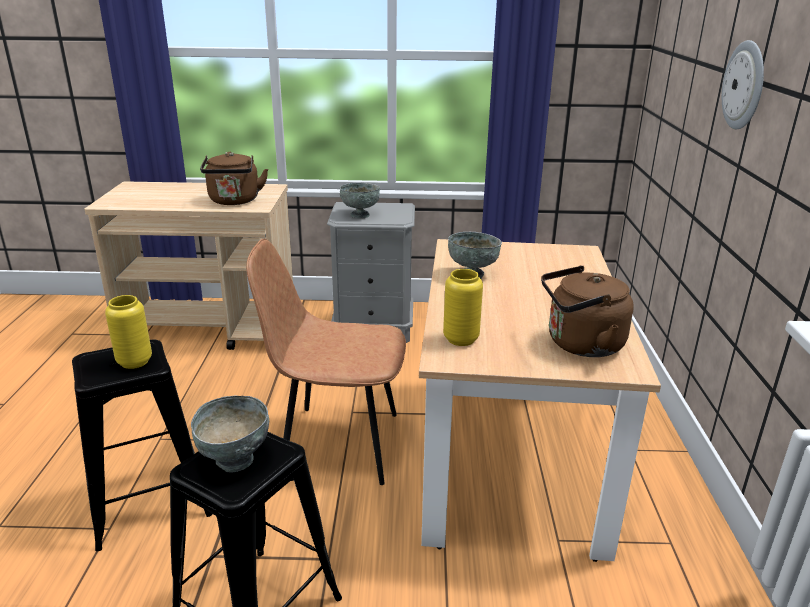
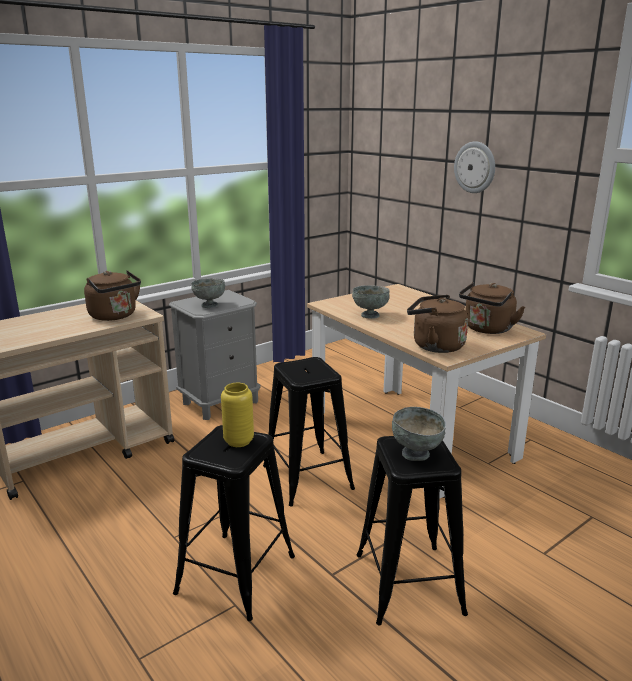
camera: 40 degrees left, 5 degrees down
brown chair [246,239,406,485] -> black stool [263,357,355,506]
yellow vase [443,269,483,346] -> brown kettle [407,295,468,353]

